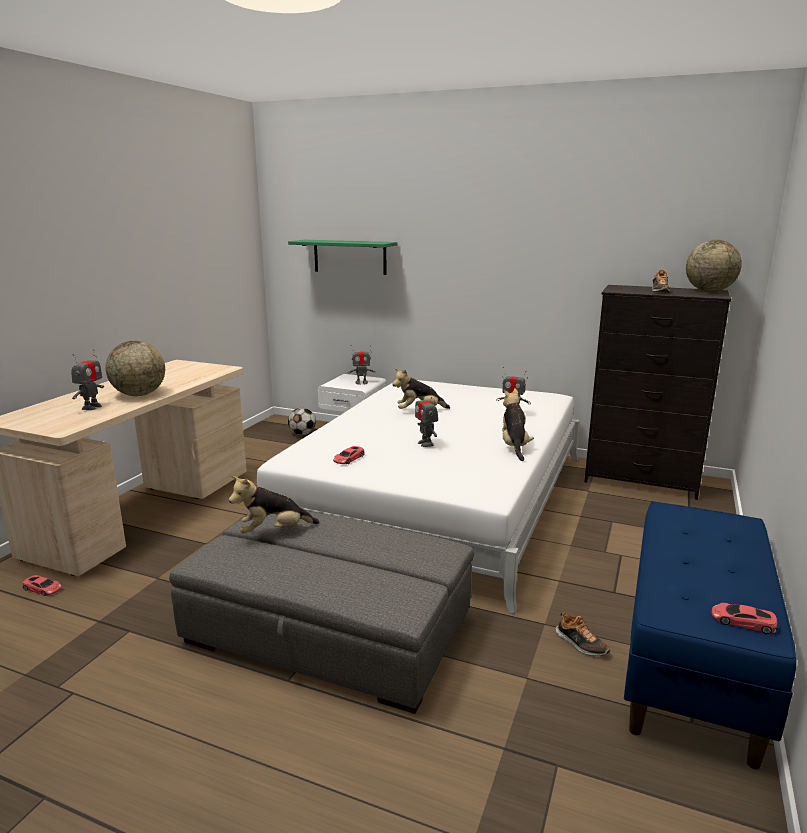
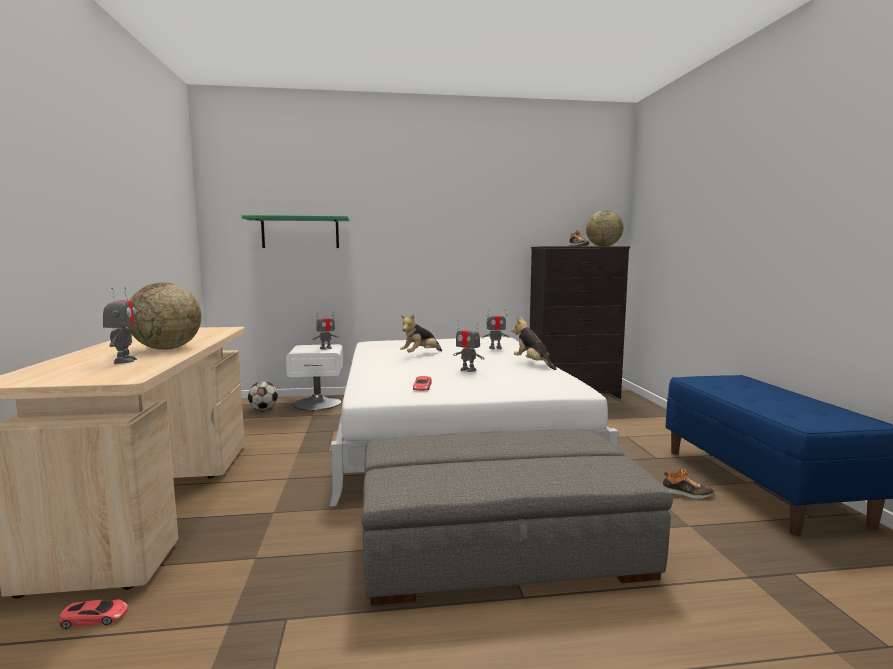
camera: 30 degrees left, 10 degrees down
plush toy [229,476,320,533] -> none
red toy car [712,603,777,634] -> none

